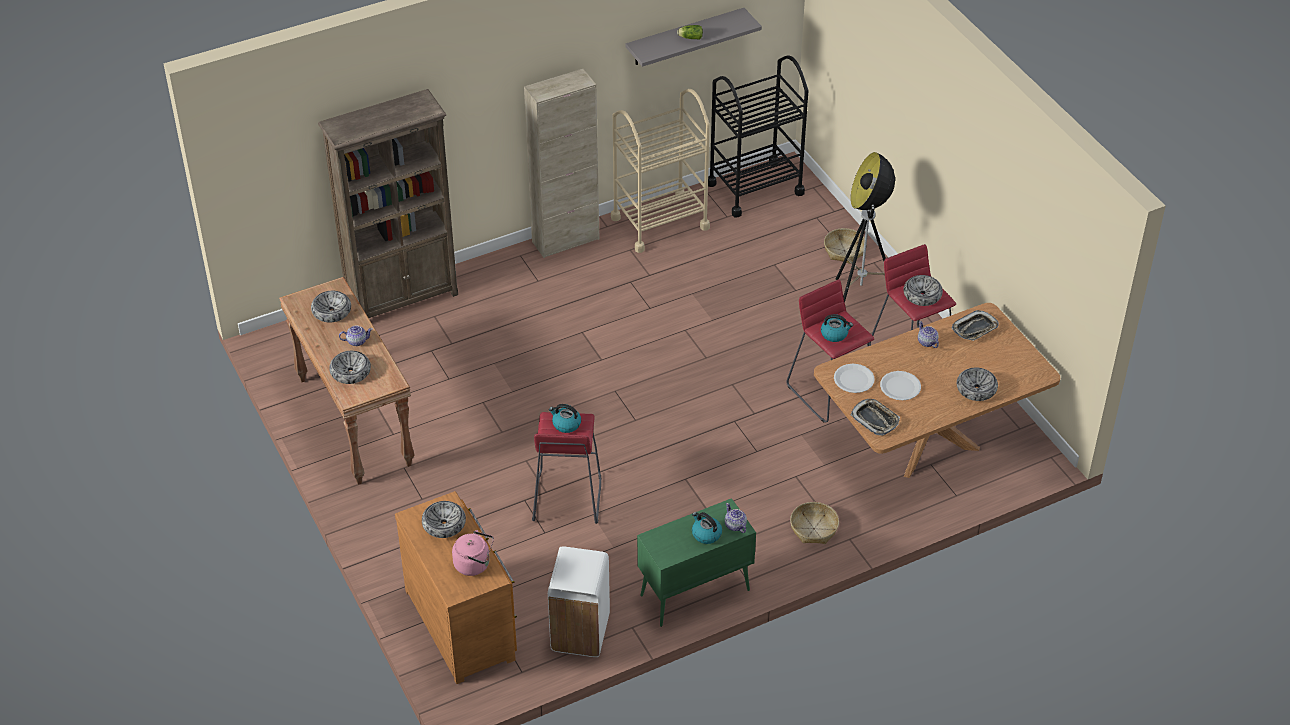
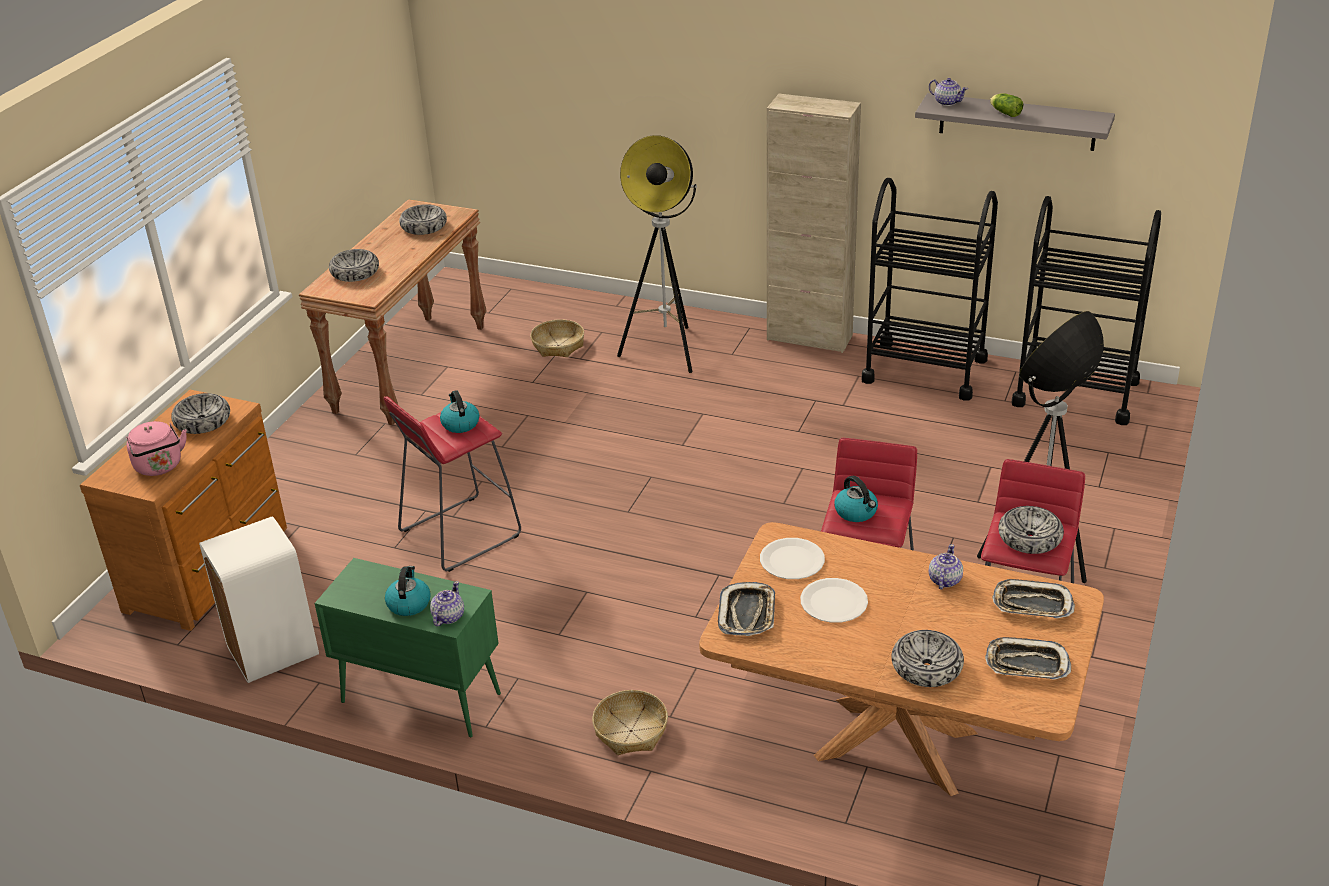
camera: 50 degrees right, 10 degrees down
brown bookcase [318,89,458,318] -> none
teapot [339,325,373,346] -> teapot moved to [929,78,968,106]
beige cart [611,89,710,253] -> black cart [862,178,998,401]
basket [824,228,865,264] -> basket moved to [530,319,584,357]
none -> floor lamp [617,135,697,373]
none -> tray [985,637,1071,680]

